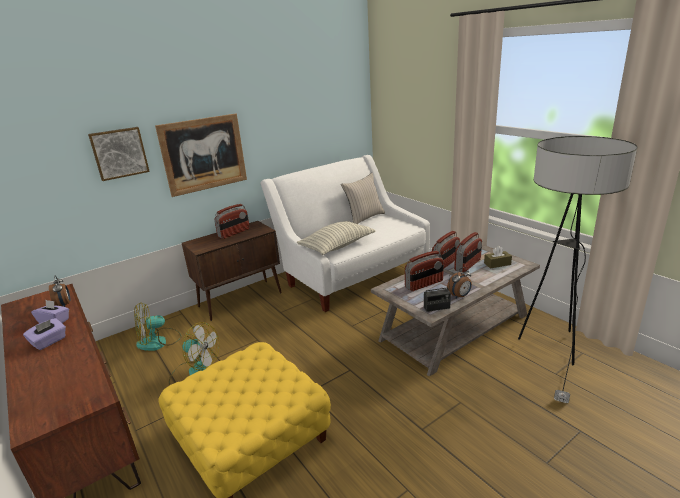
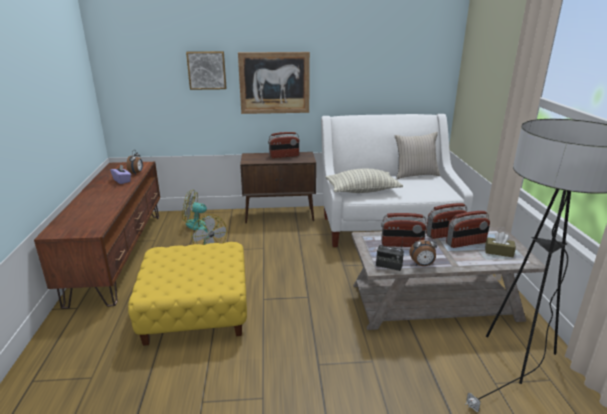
camera: 30 degrees right, 0 degrees up
purple tissue box [23,318,66,350] -> none

